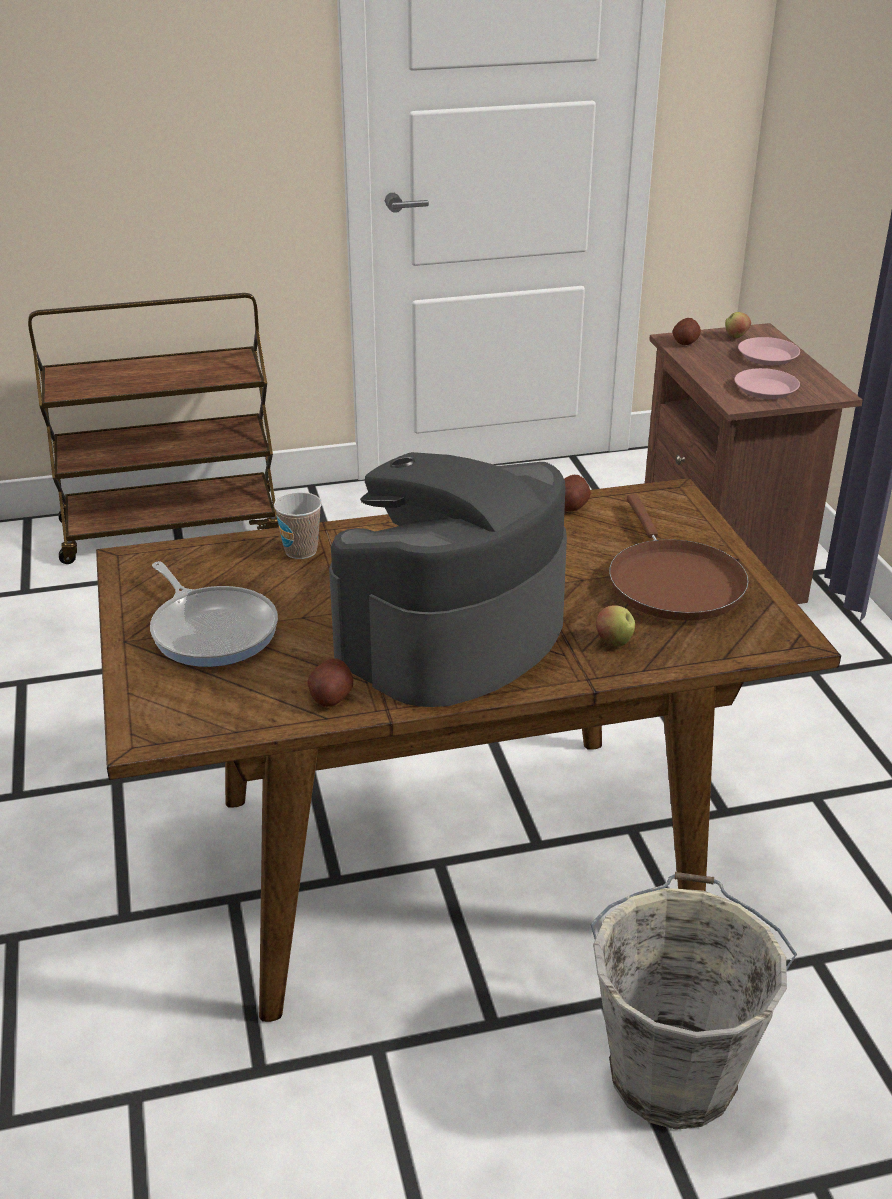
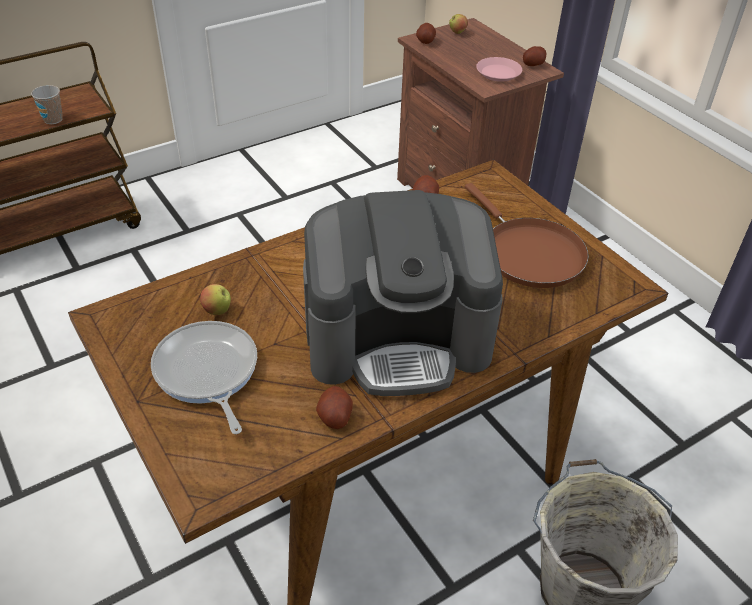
camera: 20 degrees left, 10 degrees up
frying pan [150,561,278,667] -> frying pan turned 150 degrees counterclockwise [151,321,257,434]
cup [274,492,322,559] -> cup moved to [31,85,63,124]
coffee machine [329,452,567,707] -> coffee machine turned 120 degrees counterclockwise [303,190,503,396]
apple [596,605,635,647] -> apple moved to [200,284,231,315]
pink plate [738,337,800,365] -> none
none -> potato [523,46,546,66]

